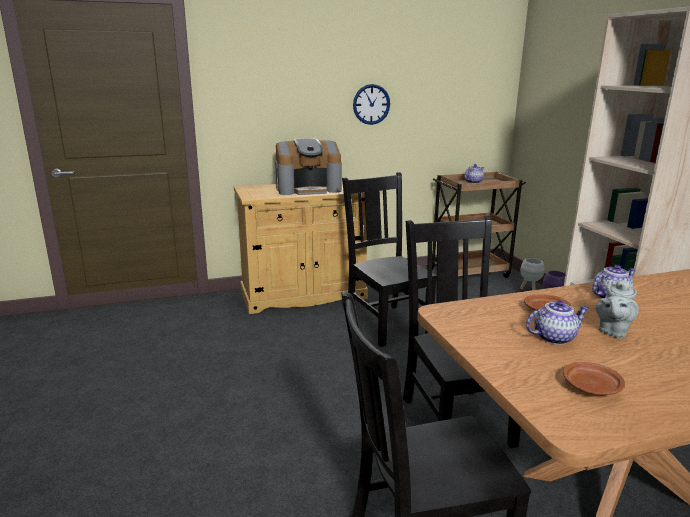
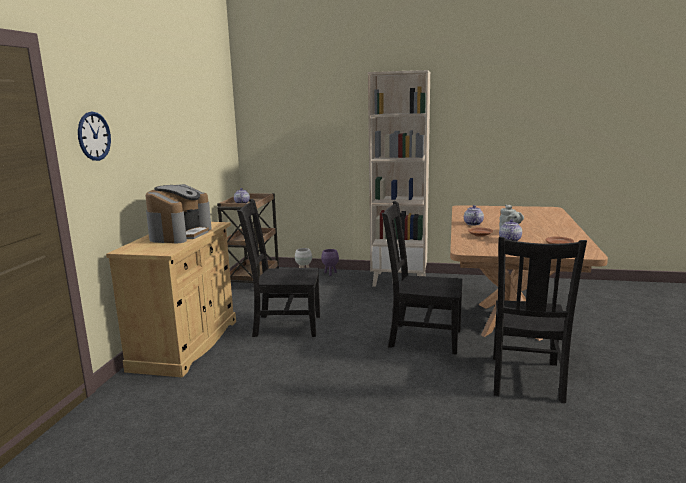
camera: 60 degrees left, 5 degrees down
wall clock [353,84,390,125] -> wall clock moved to [78,112,111,161]

